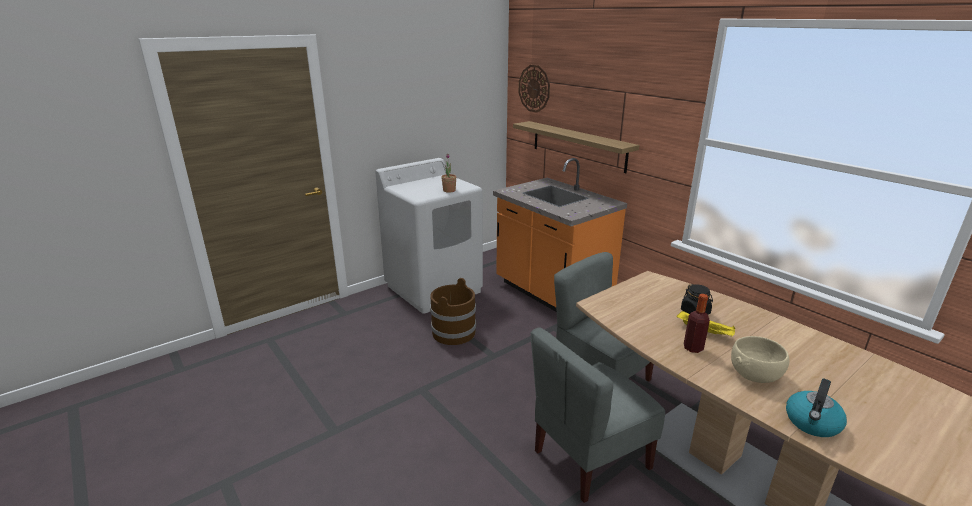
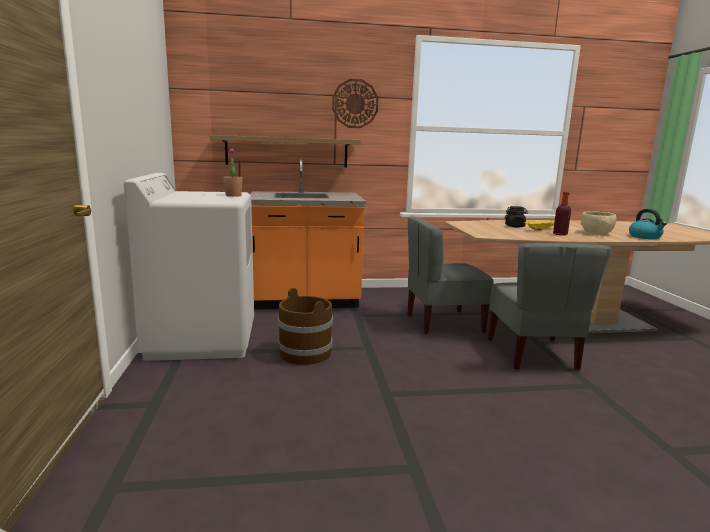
camera: 60 degrees left, 10 degrees down
wall clock [519,65,550,113] -> wall clock moved to [332,79,379,128]

